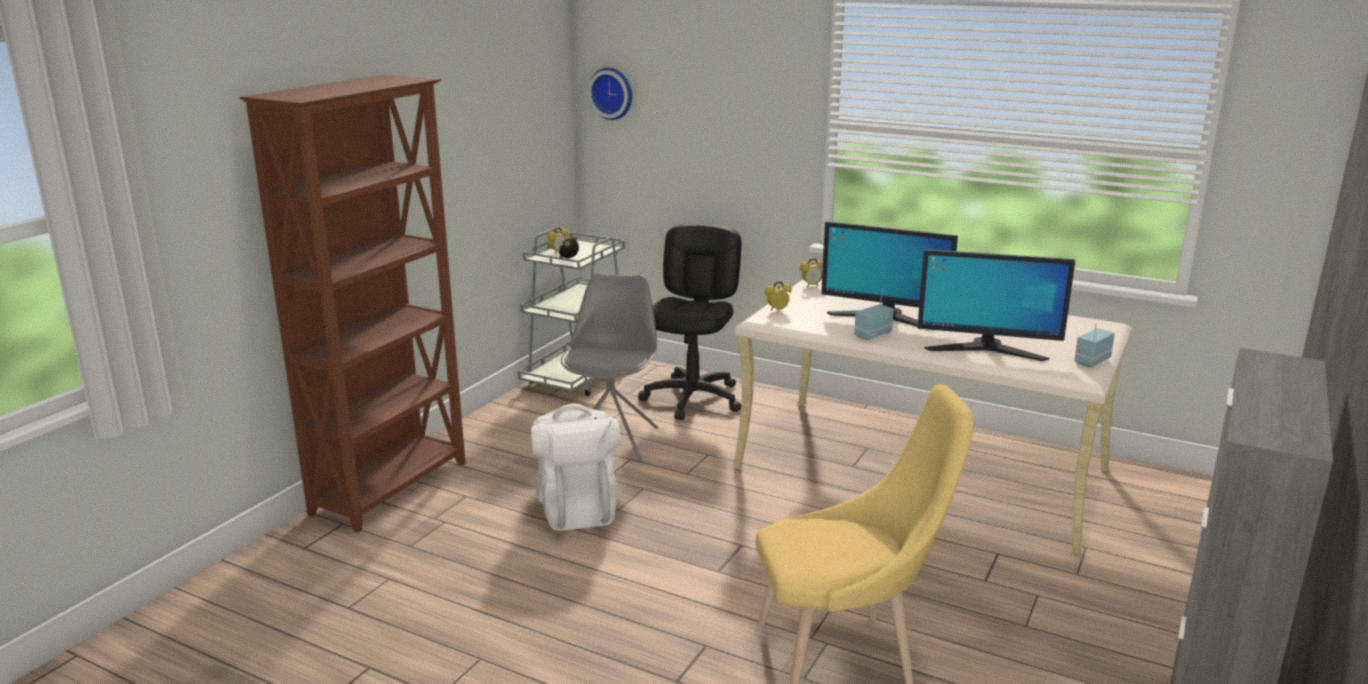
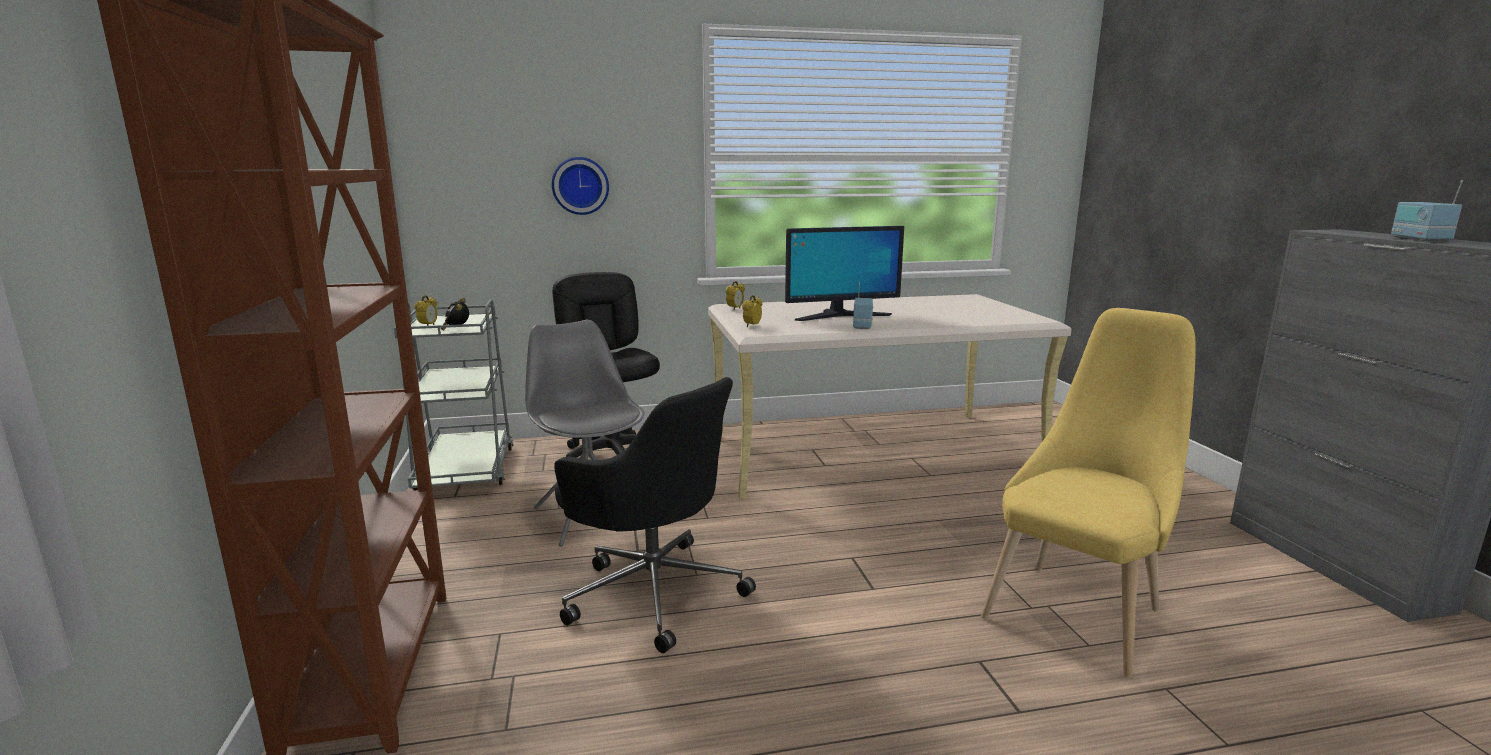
camera: 40 degrees left, 5 degrees down
white backpack [531,404,620,531] -> black office chair [554,377,756,653]
wall clock [588,67,632,120] -> wall clock moved to [552,157,609,215]
monitor [917,249,1075,361] -> none
radio [1074,323,1115,367] -> radio moved to [1391,180,1464,242]

